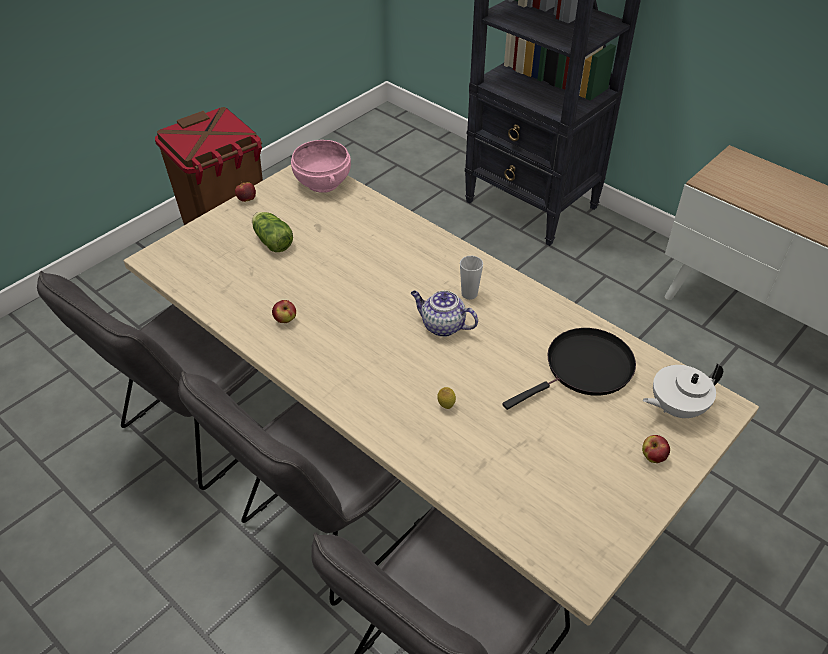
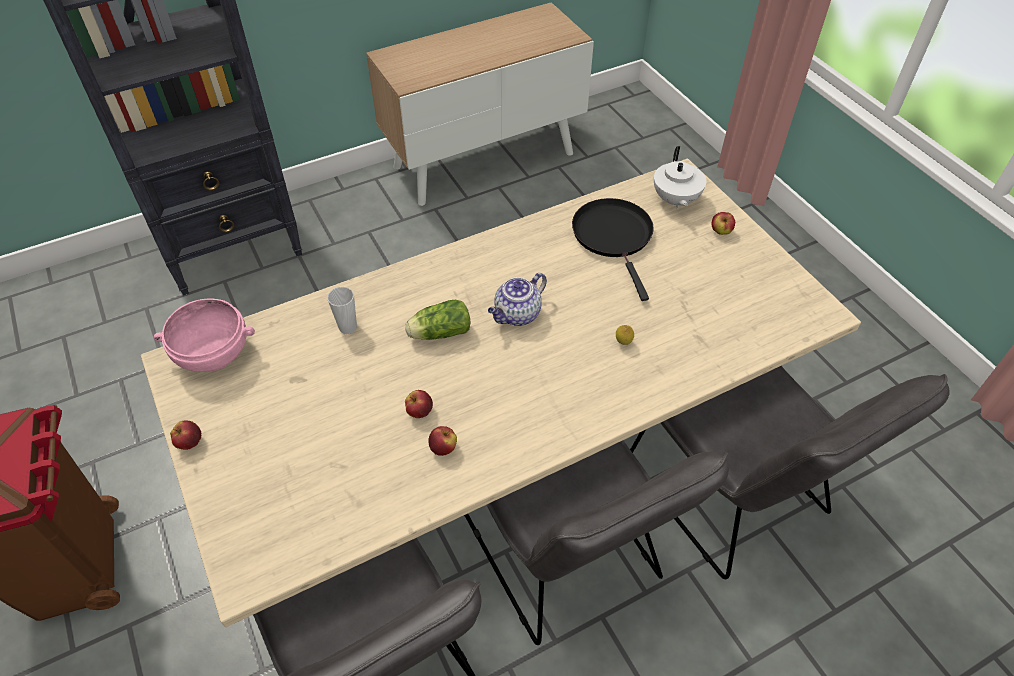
camera: 70 degrees left, 5 degrees up
lettuce [252,212,293,252] -> lettuce moved to [405,300,470,340]
cup [460,256,483,300] -> cup moved to [327,287,357,334]
none -> apple [405,390,433,418]

